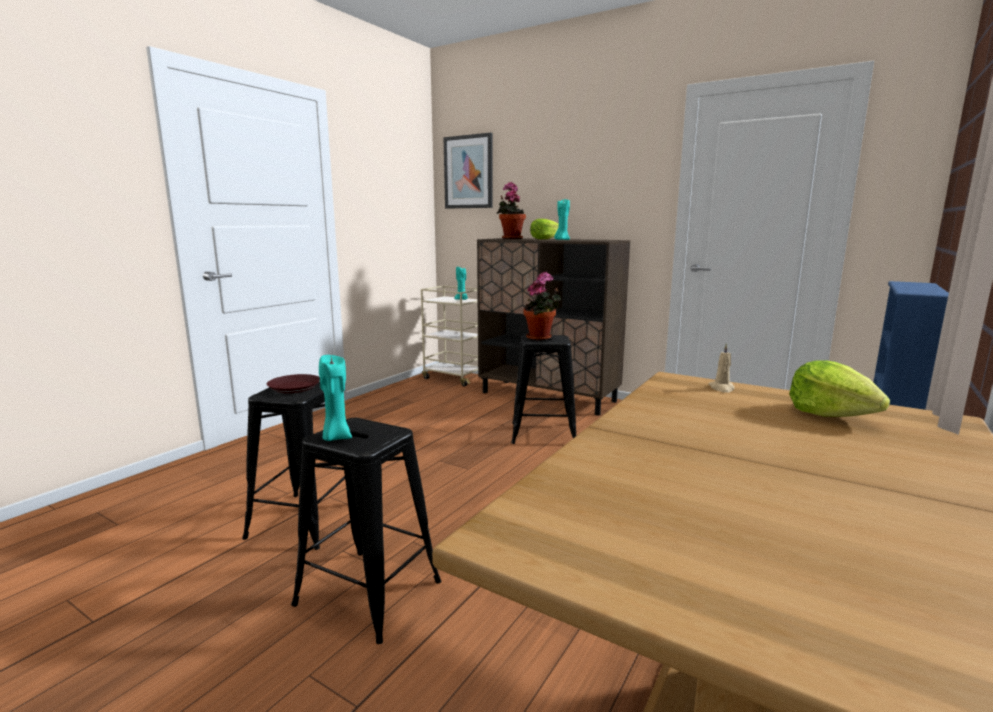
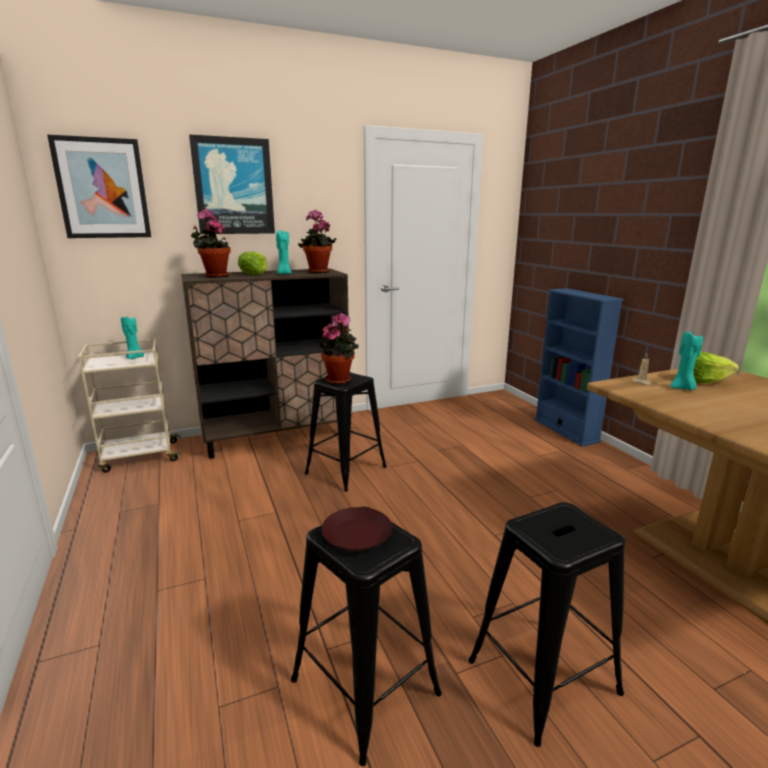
camera: 55 degrees left, 5 degrees up
turquoise candle [319,355,352,441] -> turquoise candle moved to [671,332,703,390]
none -> picture [189,134,275,234]
none -> potted plant [298,210,336,273]

